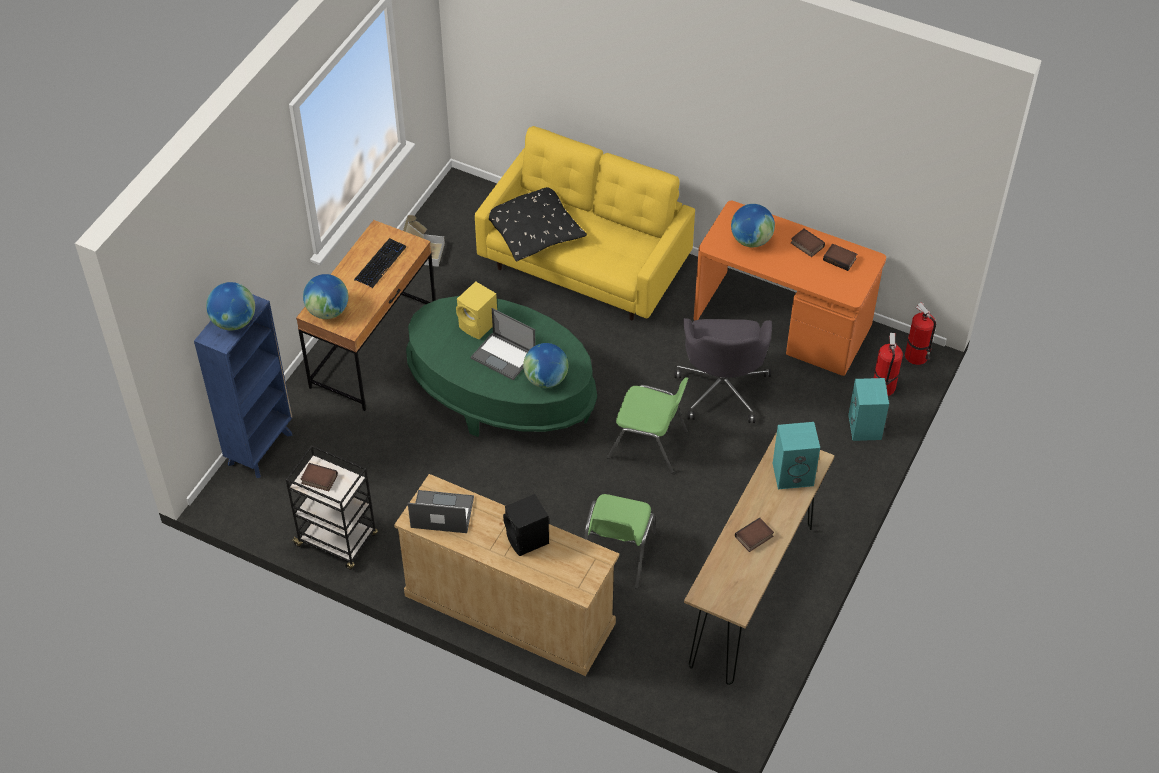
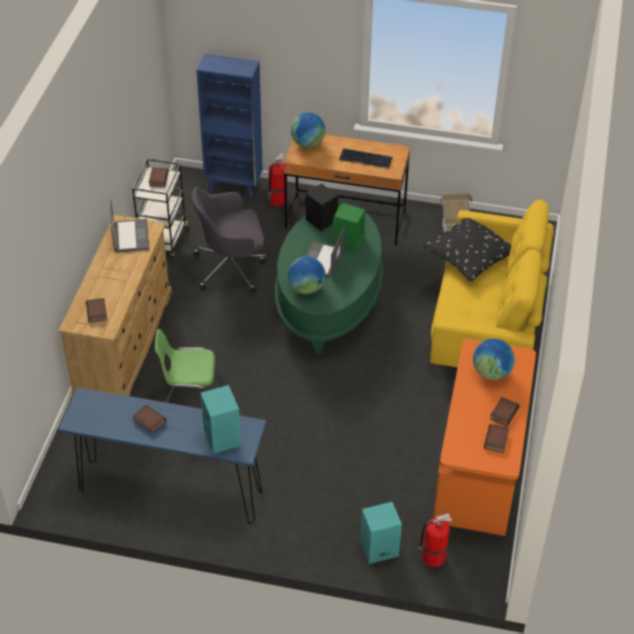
camera: 75 degrees right, 5 degrees down
globe [206,282,255,331] -> none
yellow speaker [456,281,497,339] -> green speaker [333,203,365,250]
black speaker [503,494,549,556] -> black speaker moved to [305,184,338,232]
green chair [607,377,688,473] -> none
grey office chair [674,318,772,423] -> grey office chair moved to [192,187,266,293]
brown console table [684,433,835,685] -> blue console table [58,387,267,524]
fire extinguisher [905,302,936,365] -> fire extinguisher moved to [268,153,285,206]
none -> book [86,298,107,323]

